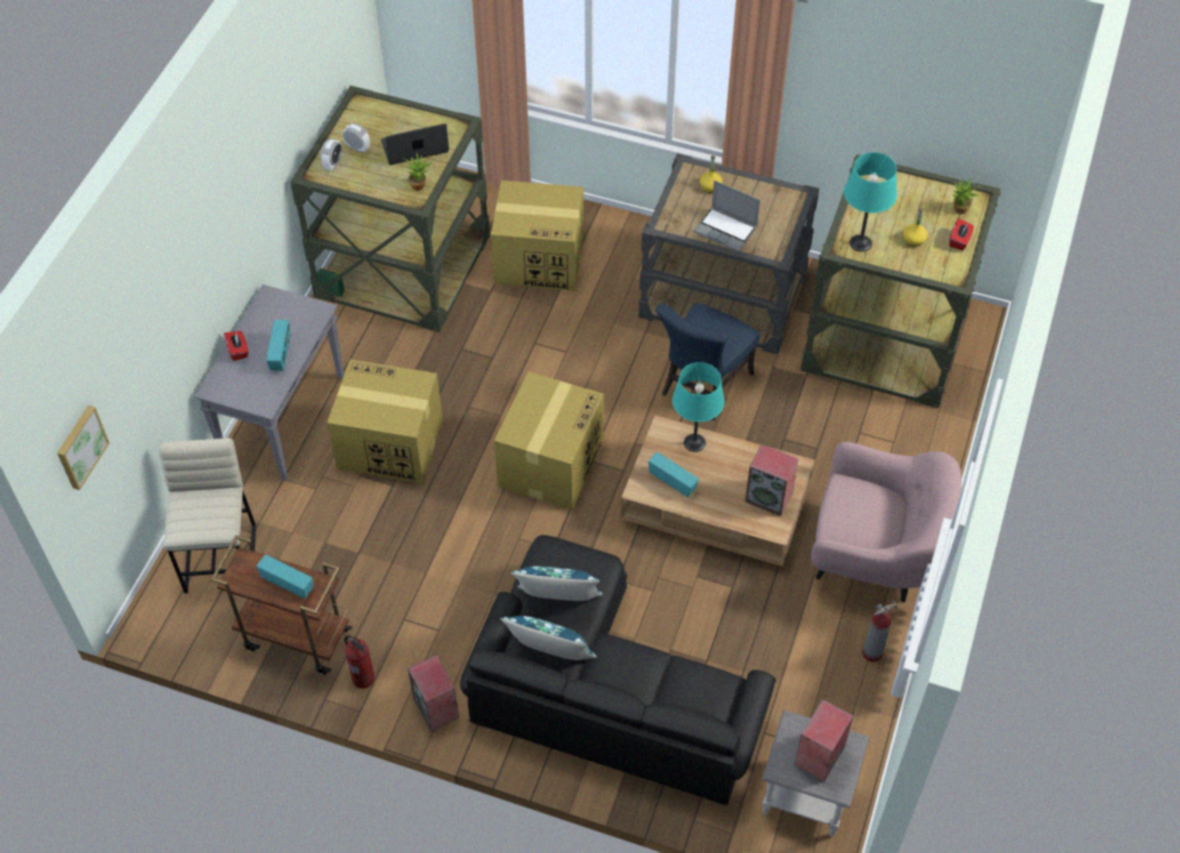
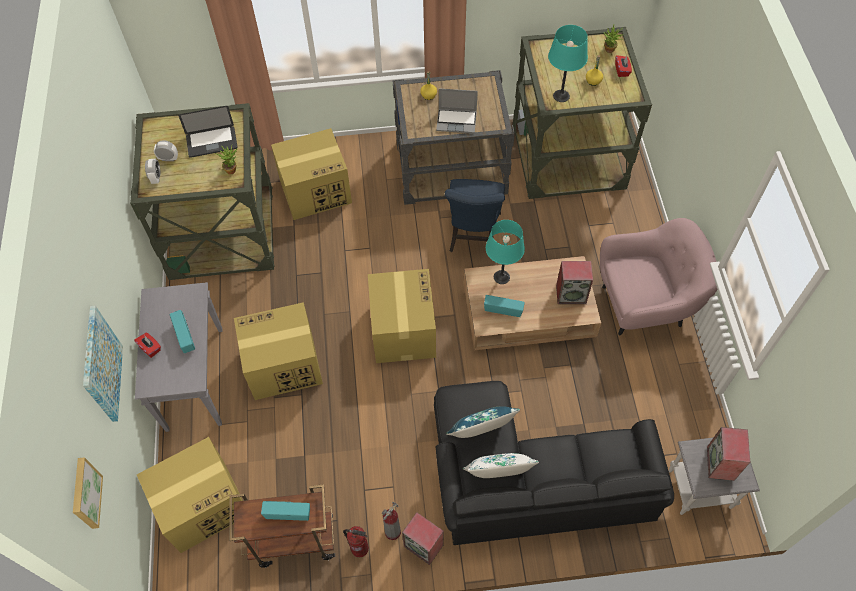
camera: 25 degrees left, 5 degrees up
beige chair [159,438,256,594] -> cardboard box [137,437,243,553]
laptop [381,123,449,165] -> laptop turned 150 degrees counterclockwise [178,106,238,158]
blue pillow [500,616,597,660] -> white pillow [463,453,539,478]
fire extinguisher [862,601,898,662] -> fire extinguisher moved to [382,502,401,540]
none -> picture [83,306,123,422]

